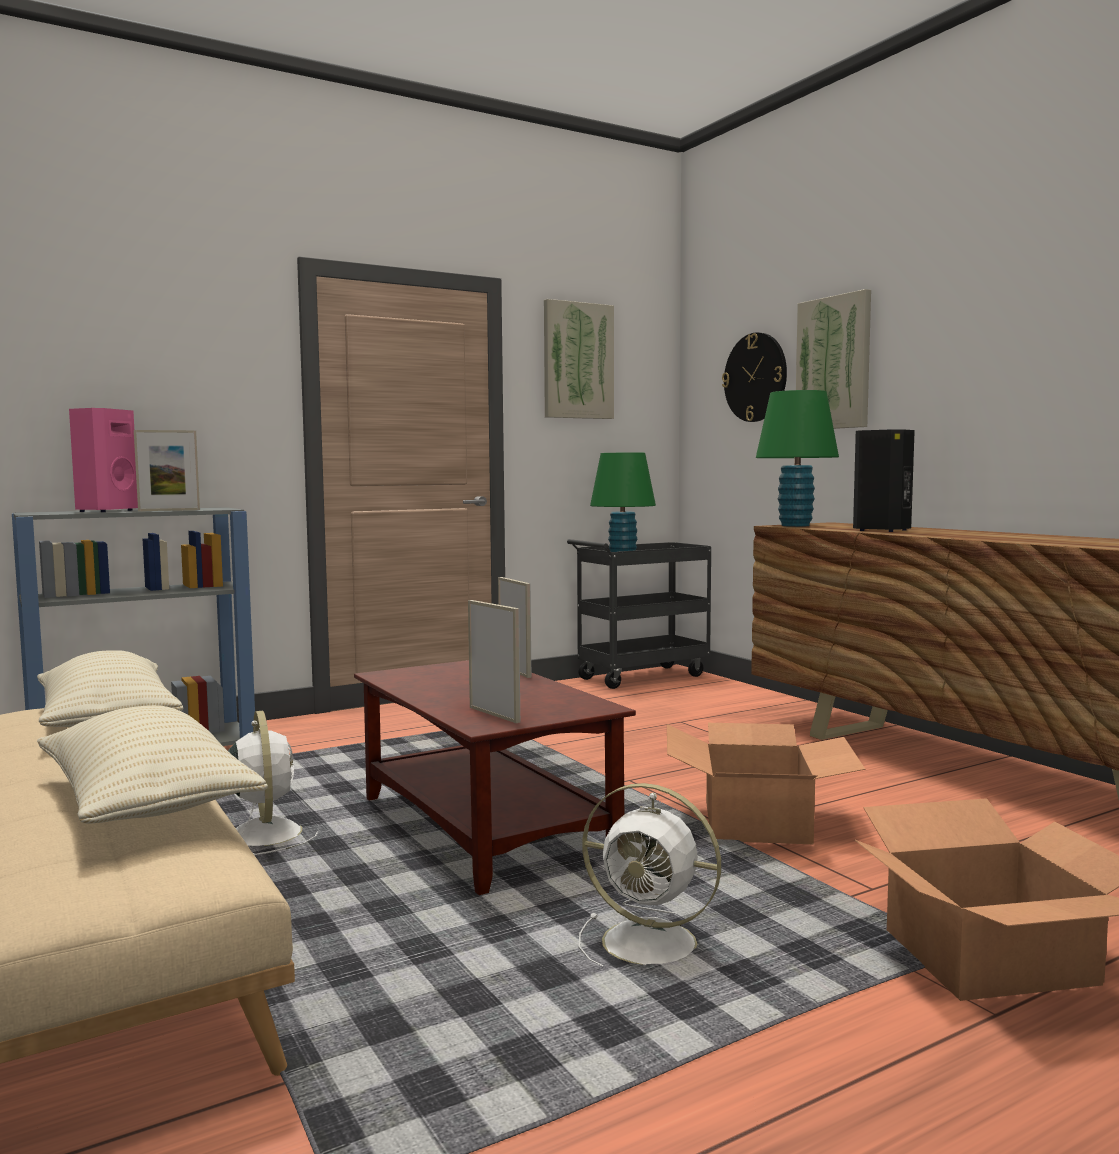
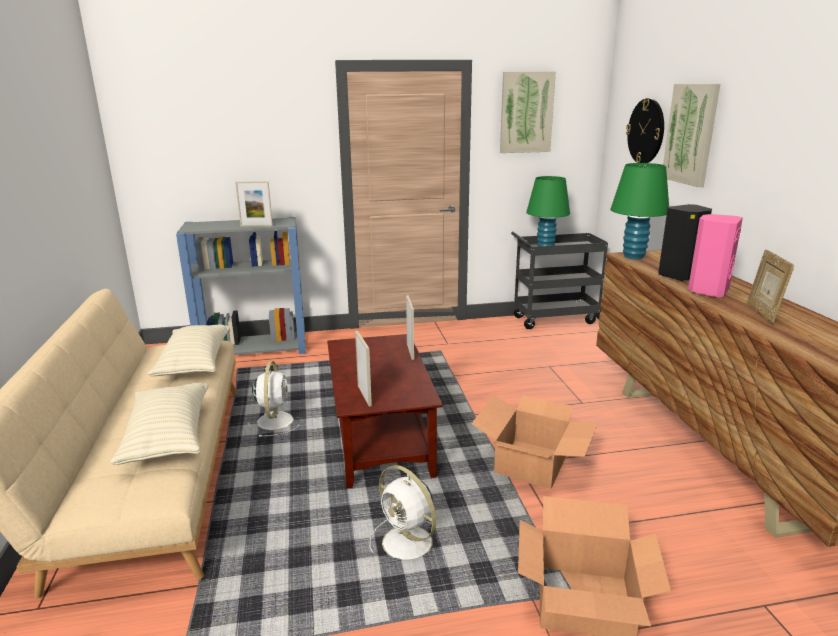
camera: 20 degrees right, 15 degrees up
pink speaker [69,408,138,512] -> pink speaker moved to [688,214,743,298]
none -> picture frame [747,249,794,323]

